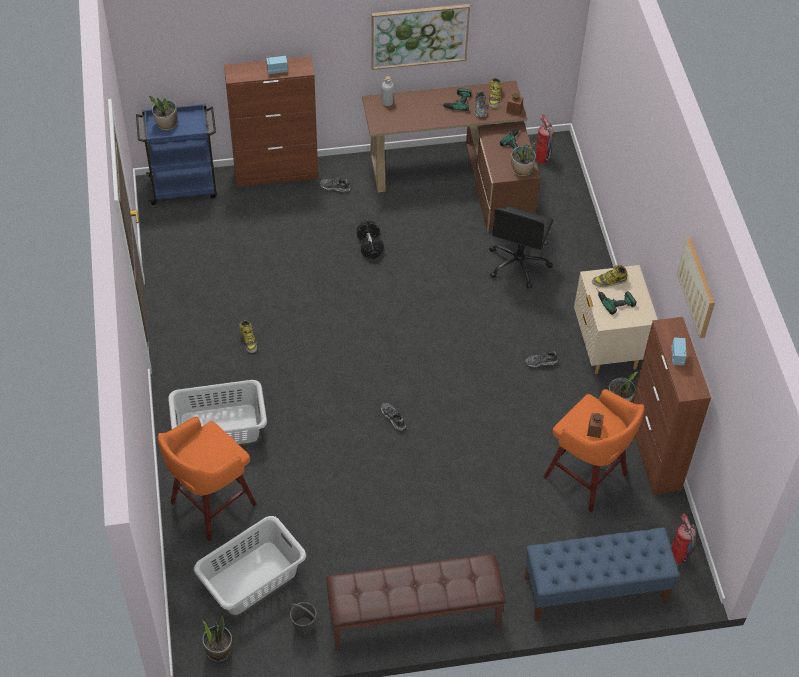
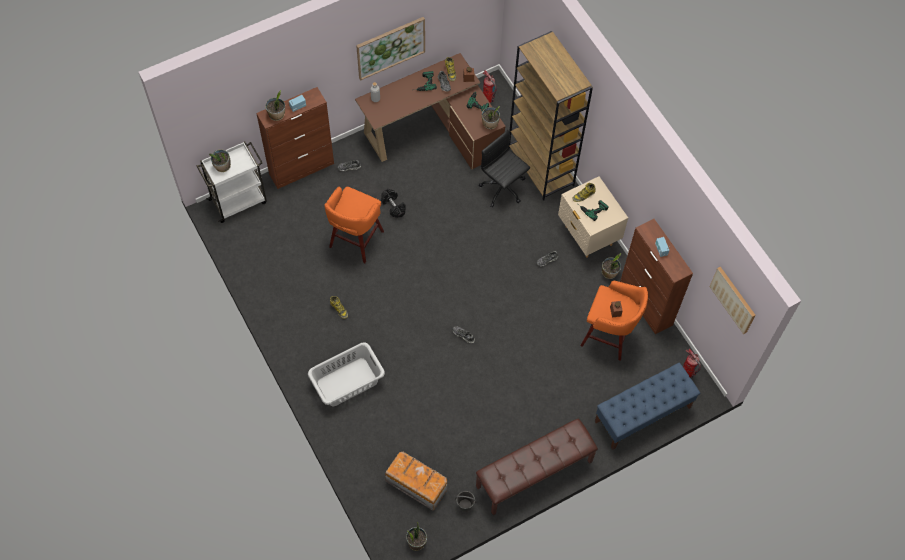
camera: 20 degrees left, 10 degrees up
blue cart [136,104,217,205] -> white cart [197,141,267,223]
orange stool [158,417,256,541] -> orange stool moved to [324,186,384,263]
grey laundry basket [194,516,306,615] -> storage box [385,452,447,511]
black office chair [489,206,554,288] -> black office chair turned 135 degrees clockwise [479,130,530,207]
picture [677,238,715,338] -> picture moved to [709,267,755,334]
none -> potted plant [265,90,285,121]
none -> brown bookcase [509,31,593,201]

